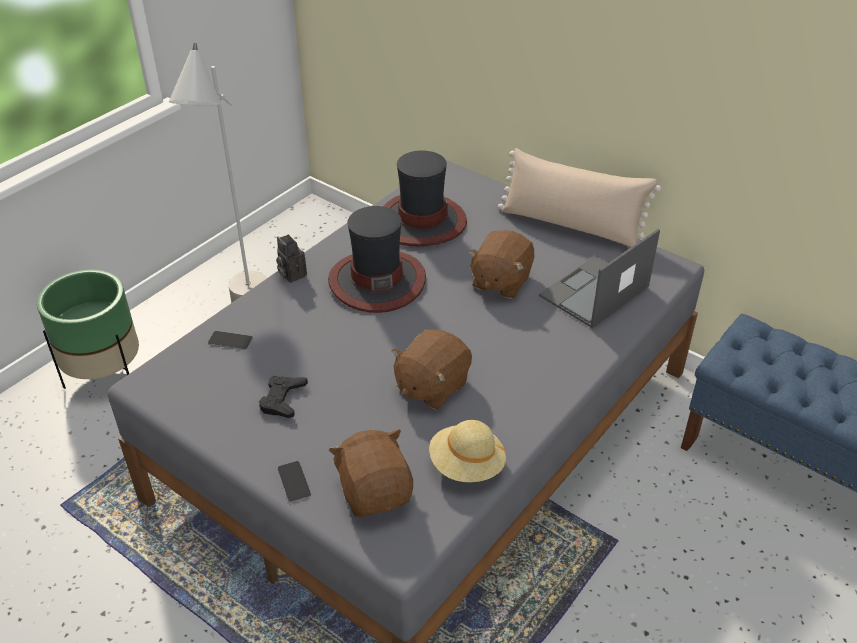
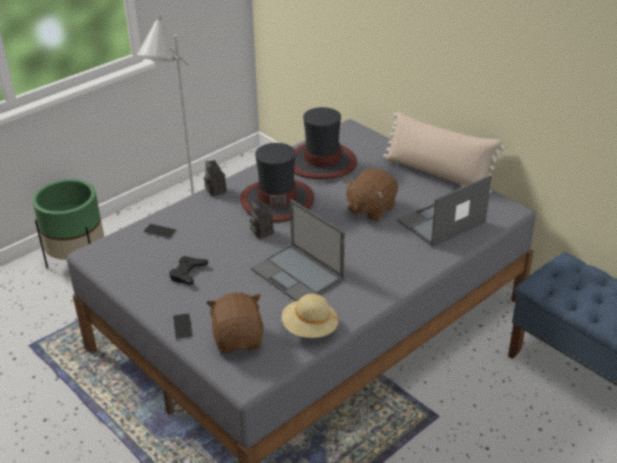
camera: 10 degrees right, 5 degrees down
brown plush toy [392,329,472,410] -> laptop [251,199,345,301]
none -> camera [250,200,274,239]

